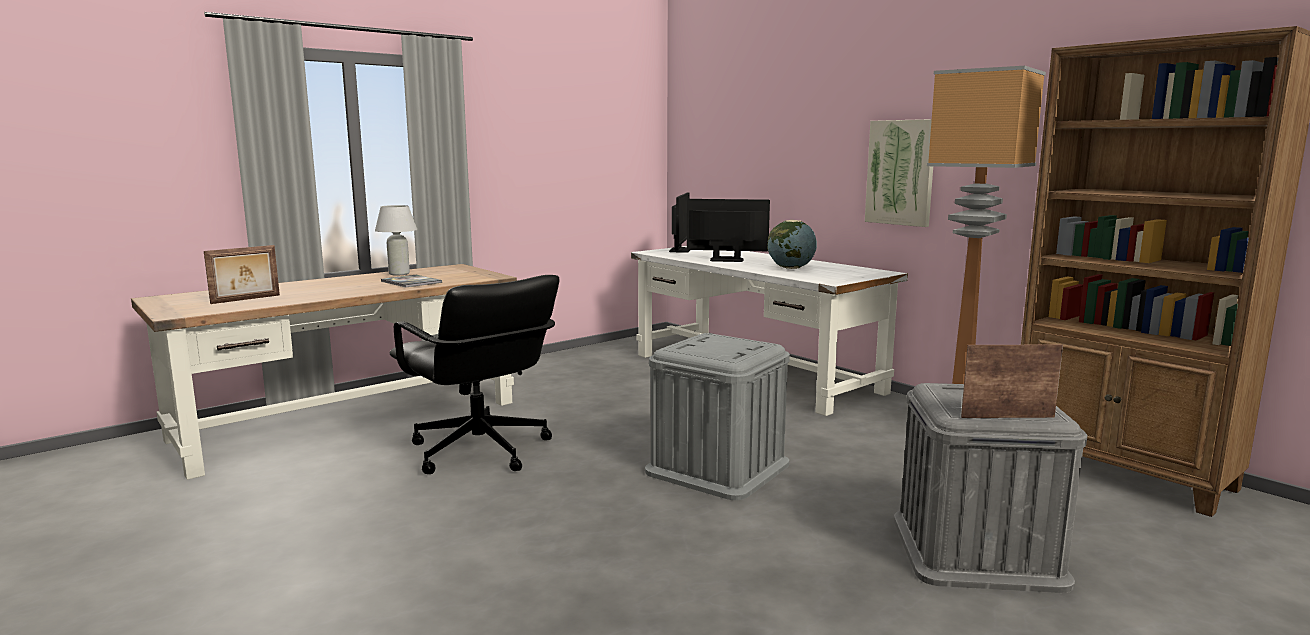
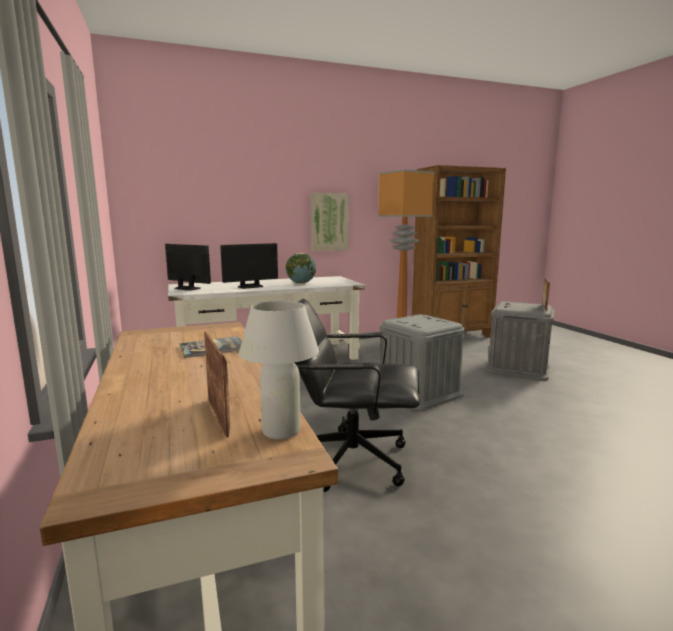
camera: 70 degrees left, 0 degrees up
white table lamp [375,205,417,276] -> white table lamp moved to [239,301,319,440]
black office chair [389,275,559,474] -> black office chair turned 150 degrees counterclockwise [295,299,420,492]
monitor [687,199,770,262] -> monitor turned 150 degrees counterclockwise [220,243,278,289]

